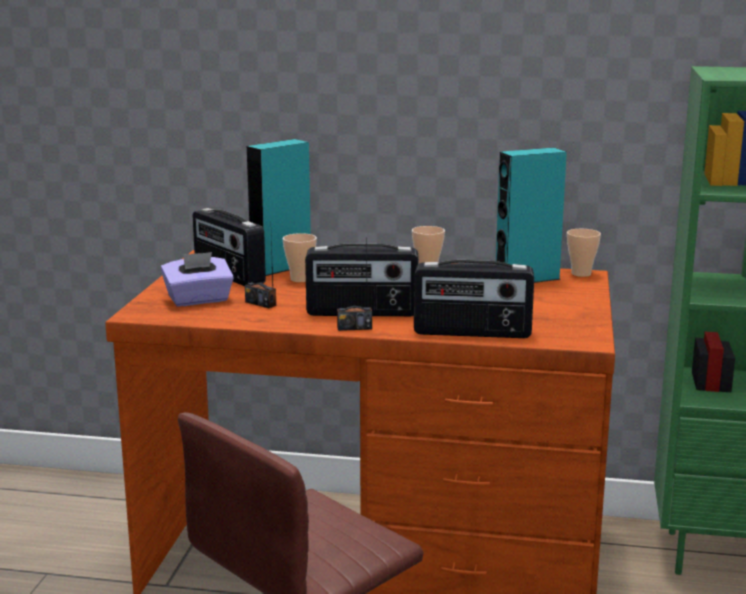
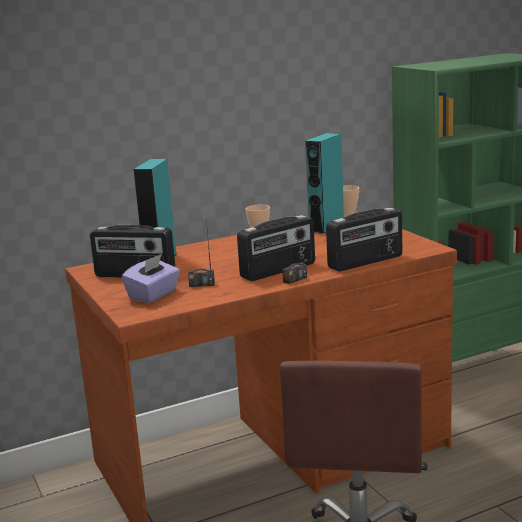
camera: 35 degrees left, 0 degrees up
cup [283,233,317,283] -> none

